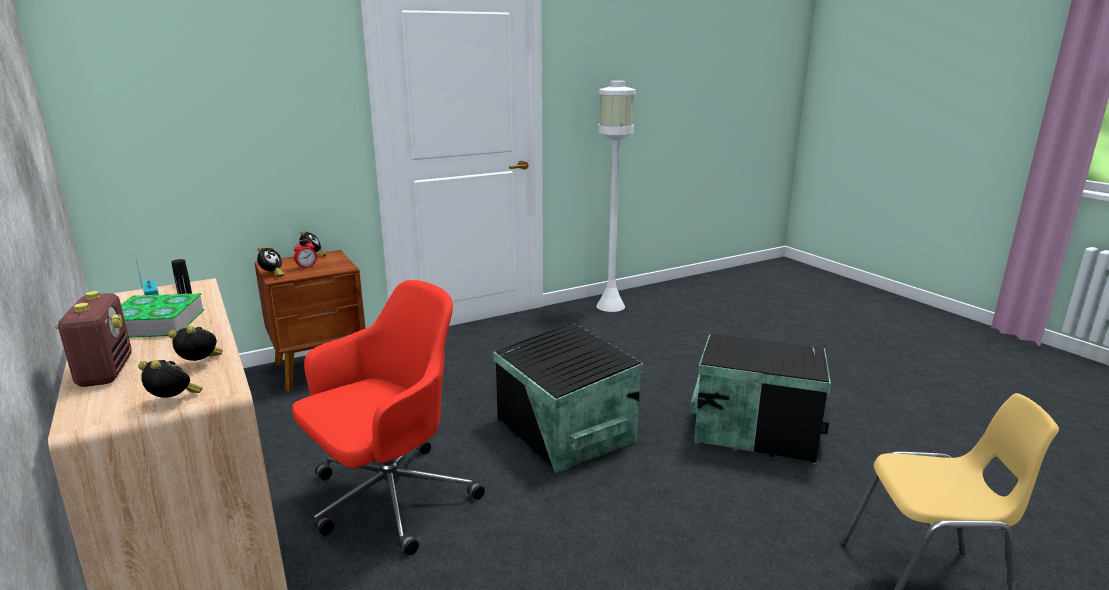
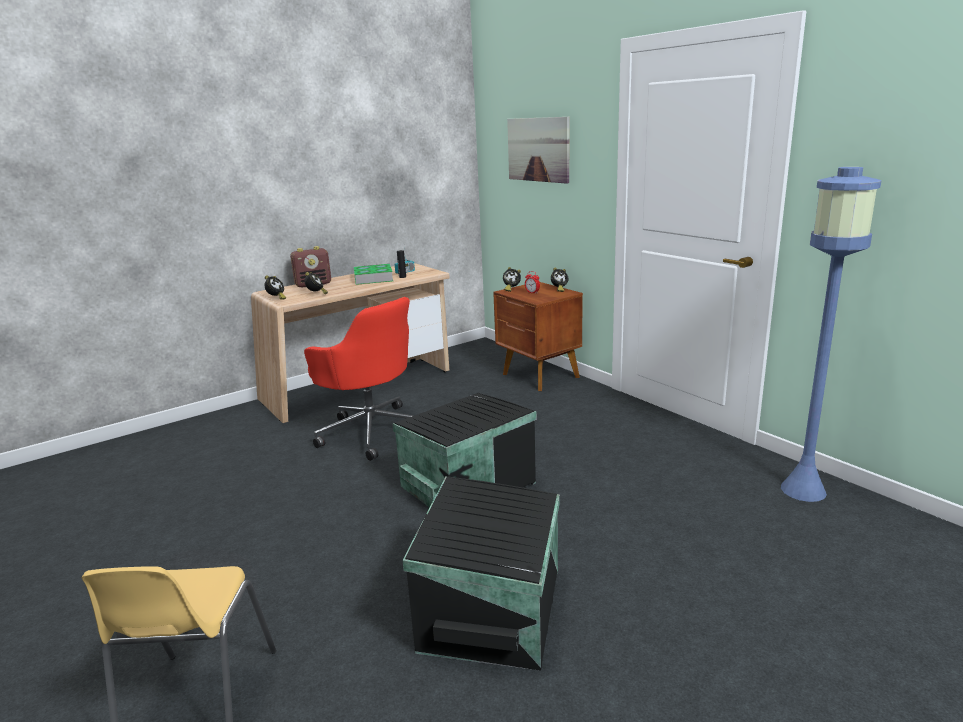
camera: 85 degrees right, 0 degrees up
white floor lamp [596,81,636,312] -> blue floor lamp [781,167,882,502]
none -> picture [507,117,569,184]

